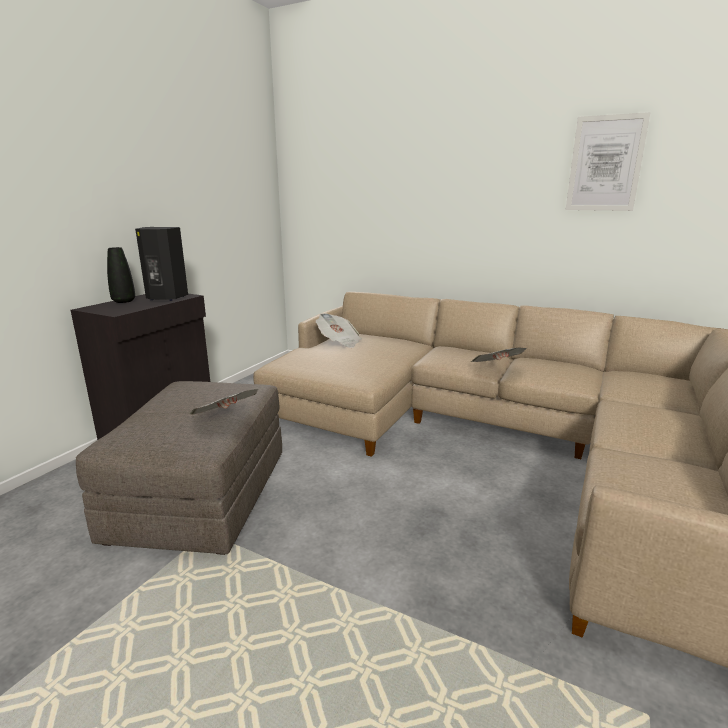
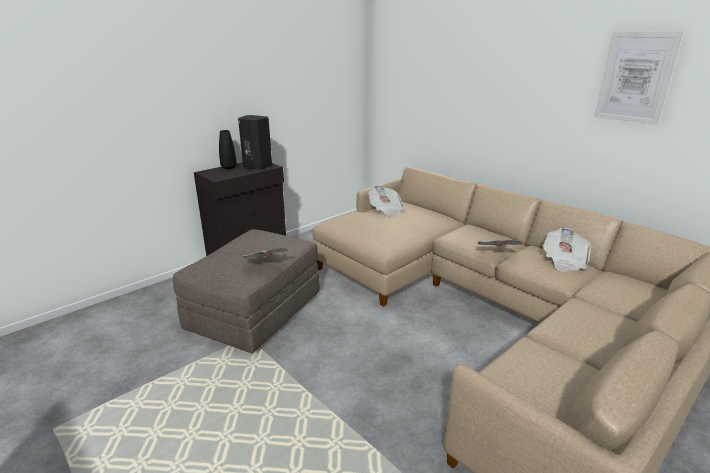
camera: 20 degrees right, 5 degrees up
none -> newspaper [542,228,591,272]

